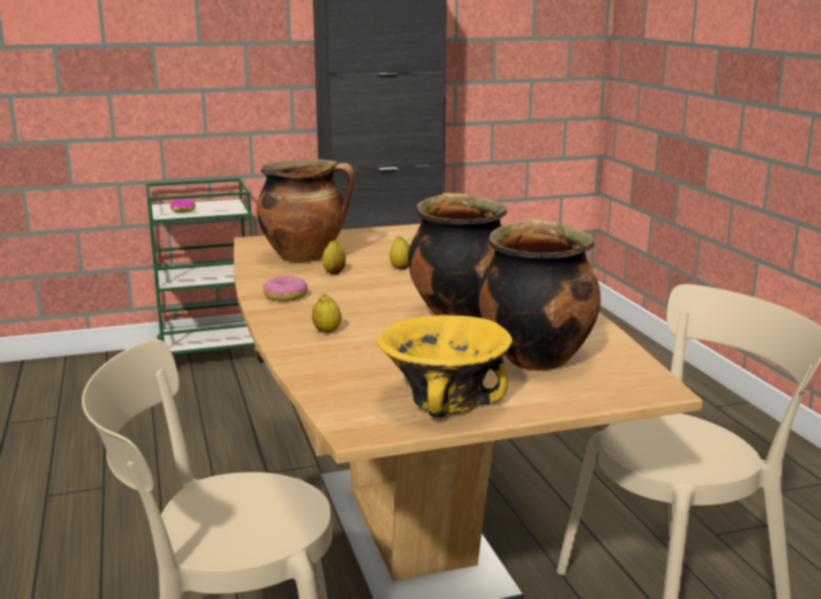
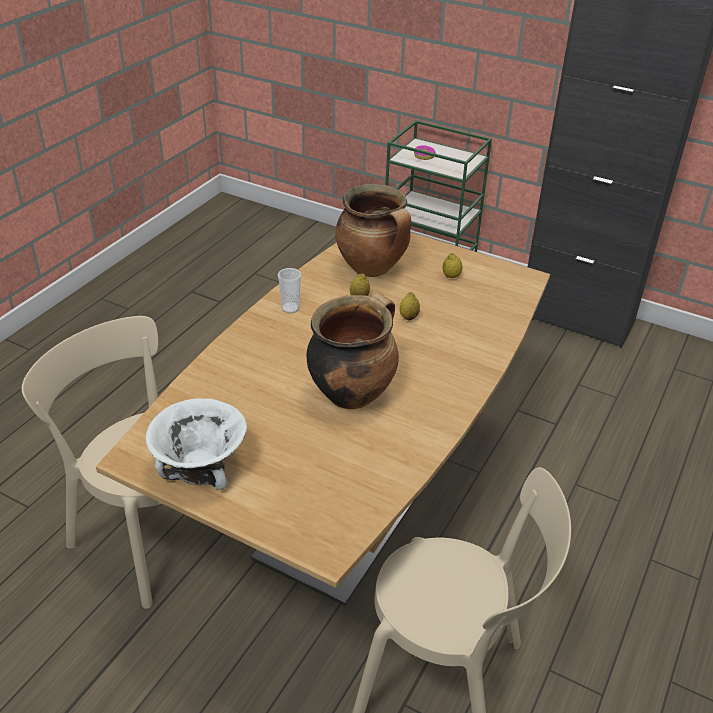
camera: 45 degrees right, 20 degrees up
donut [263,276,308,301] -> cup [278,268,302,313]
lemon [312,294,342,333] -> lemon moved to [443,253,463,278]
yellow bowl [377,315,513,417] -> white bowl [146,398,247,490]
cooking pot [479,218,601,371] -> none

